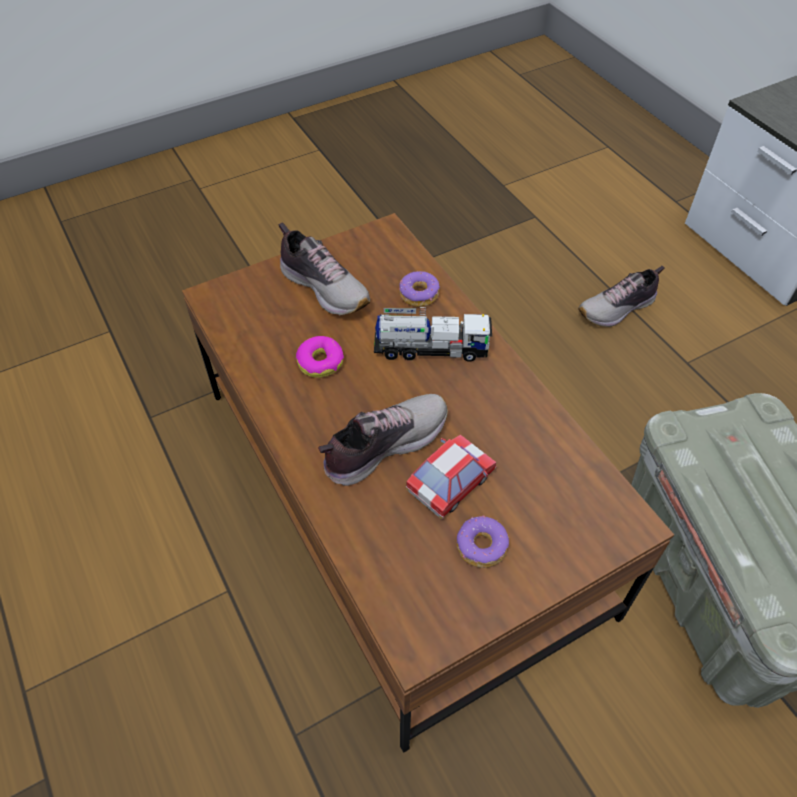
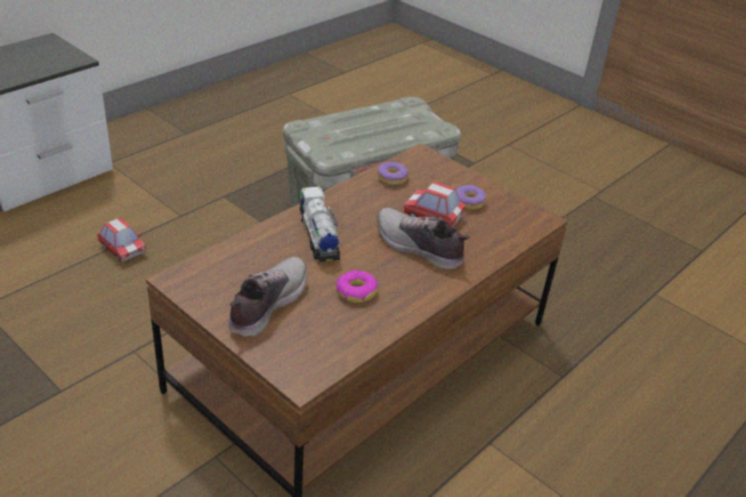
camera: 110 degrees left, 15 degrees down
donut [399,271,440,307] -> donut moved to [378,162,408,185]
shoe [578,266,665,327] -> toy car [97,217,146,262]

